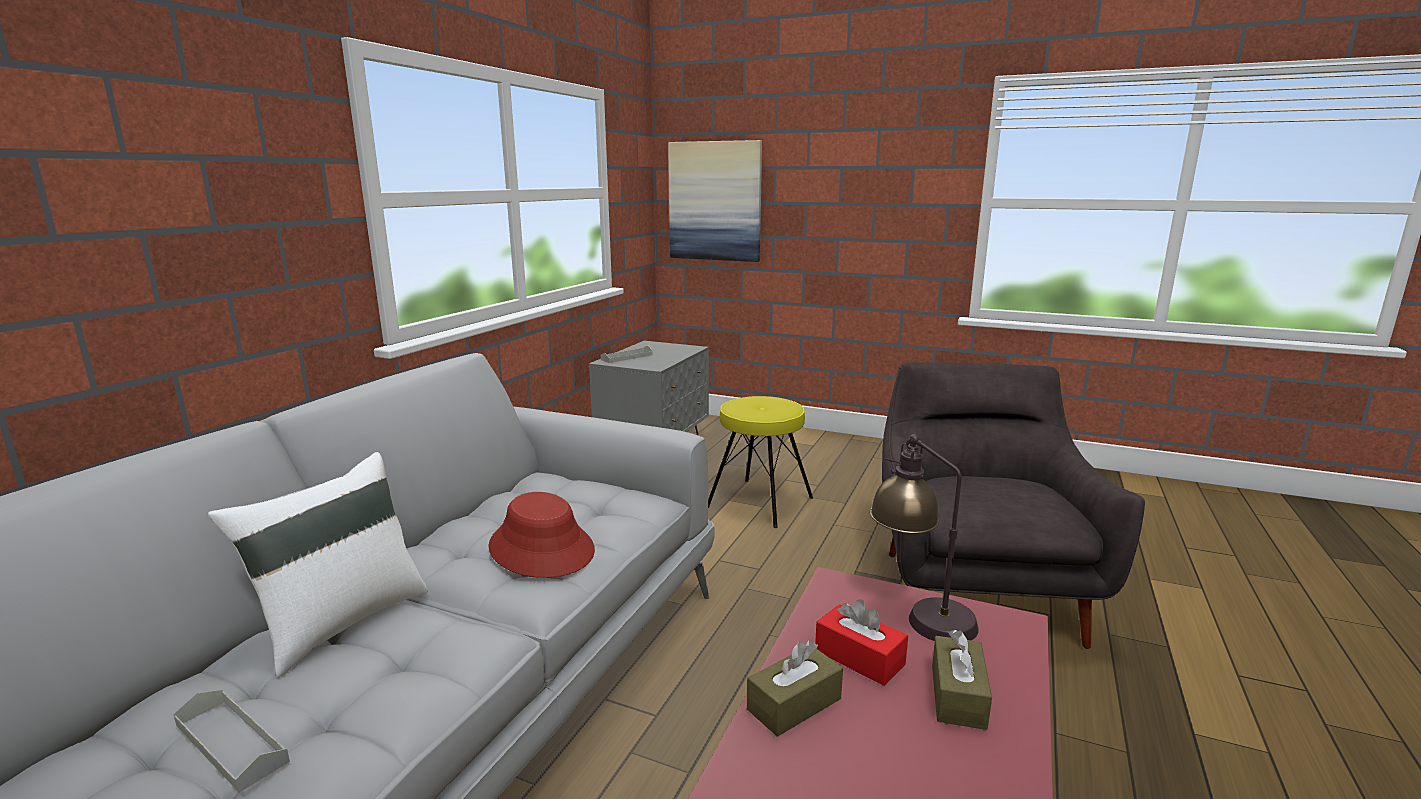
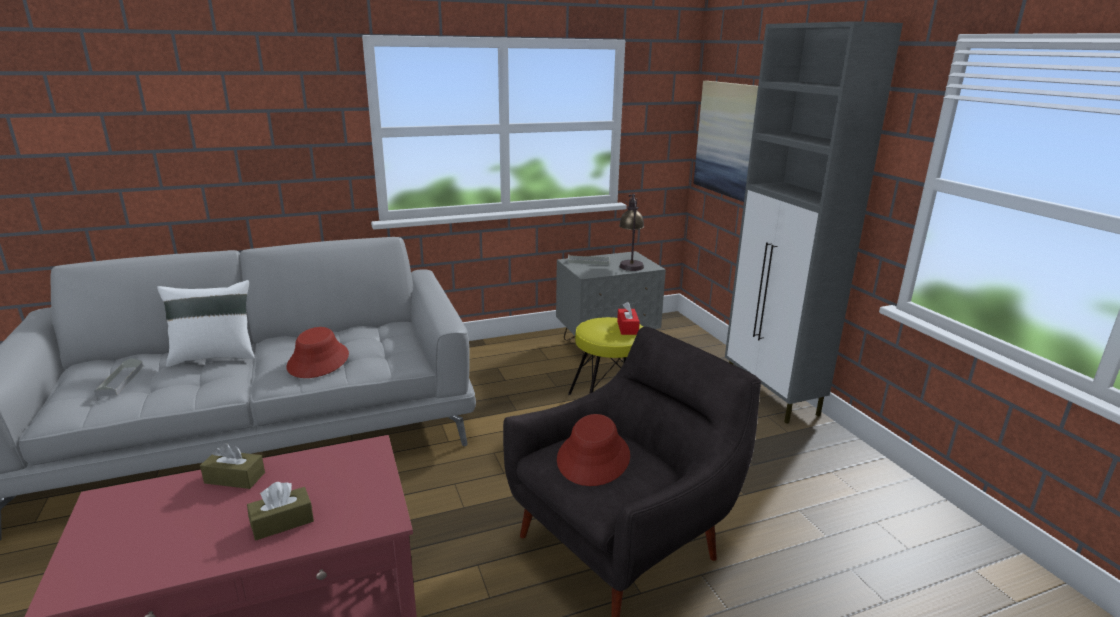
camera: 45 degrees right, 5 degrees up
red tissue box [815,599,908,686] -> red tissue box moved to [617,302,640,335]
table lamp [870,434,979,641] -> table lamp moved to [619,194,644,271]
none -> red hat [557,414,630,486]
none -> grey cabinet [725,21,903,424]

